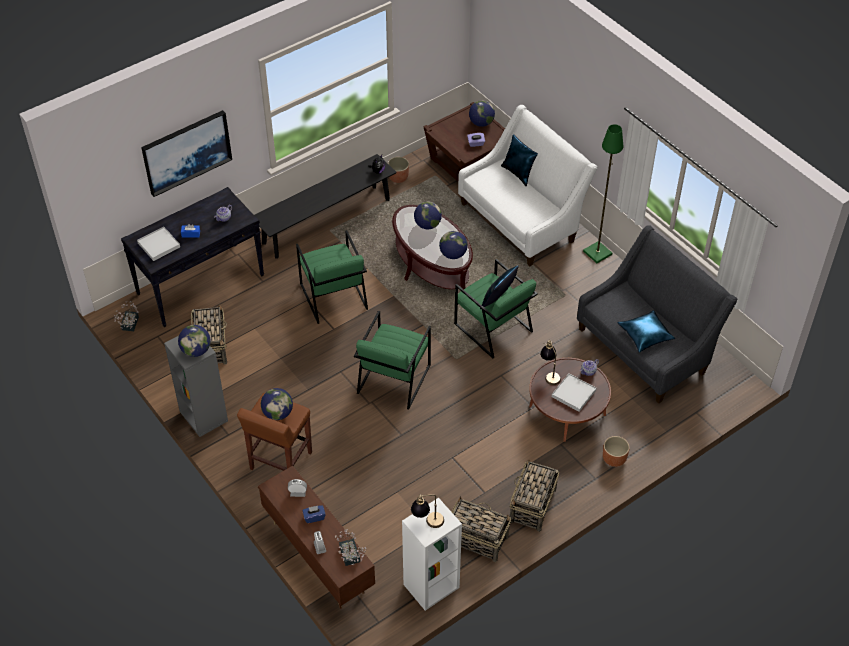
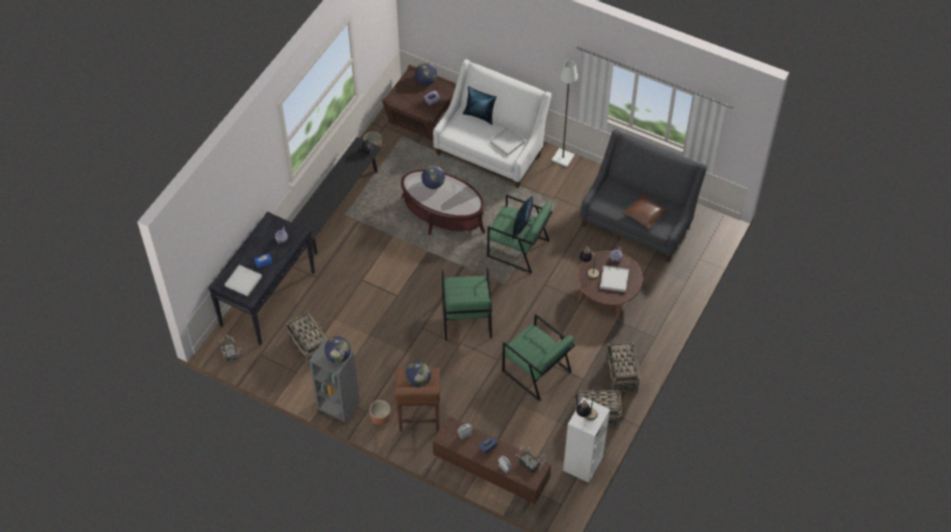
camera: 25 degrees left, 5 degrees up
picture [141,110,232,197] -> none
green armchair [296,230,368,324] -> green armchair moved to [502,314,575,401]
globe [439,231,468,259] -> none
green floor lamp [583,124,623,263] -> white floor lamp [551,60,578,167]
brown planter [603,436,630,467] -> brown planter moved to [369,400,391,425]
blue pillow [617,310,675,353] -> brown pillow [621,193,668,231]
none -> white tray [490,128,525,156]

